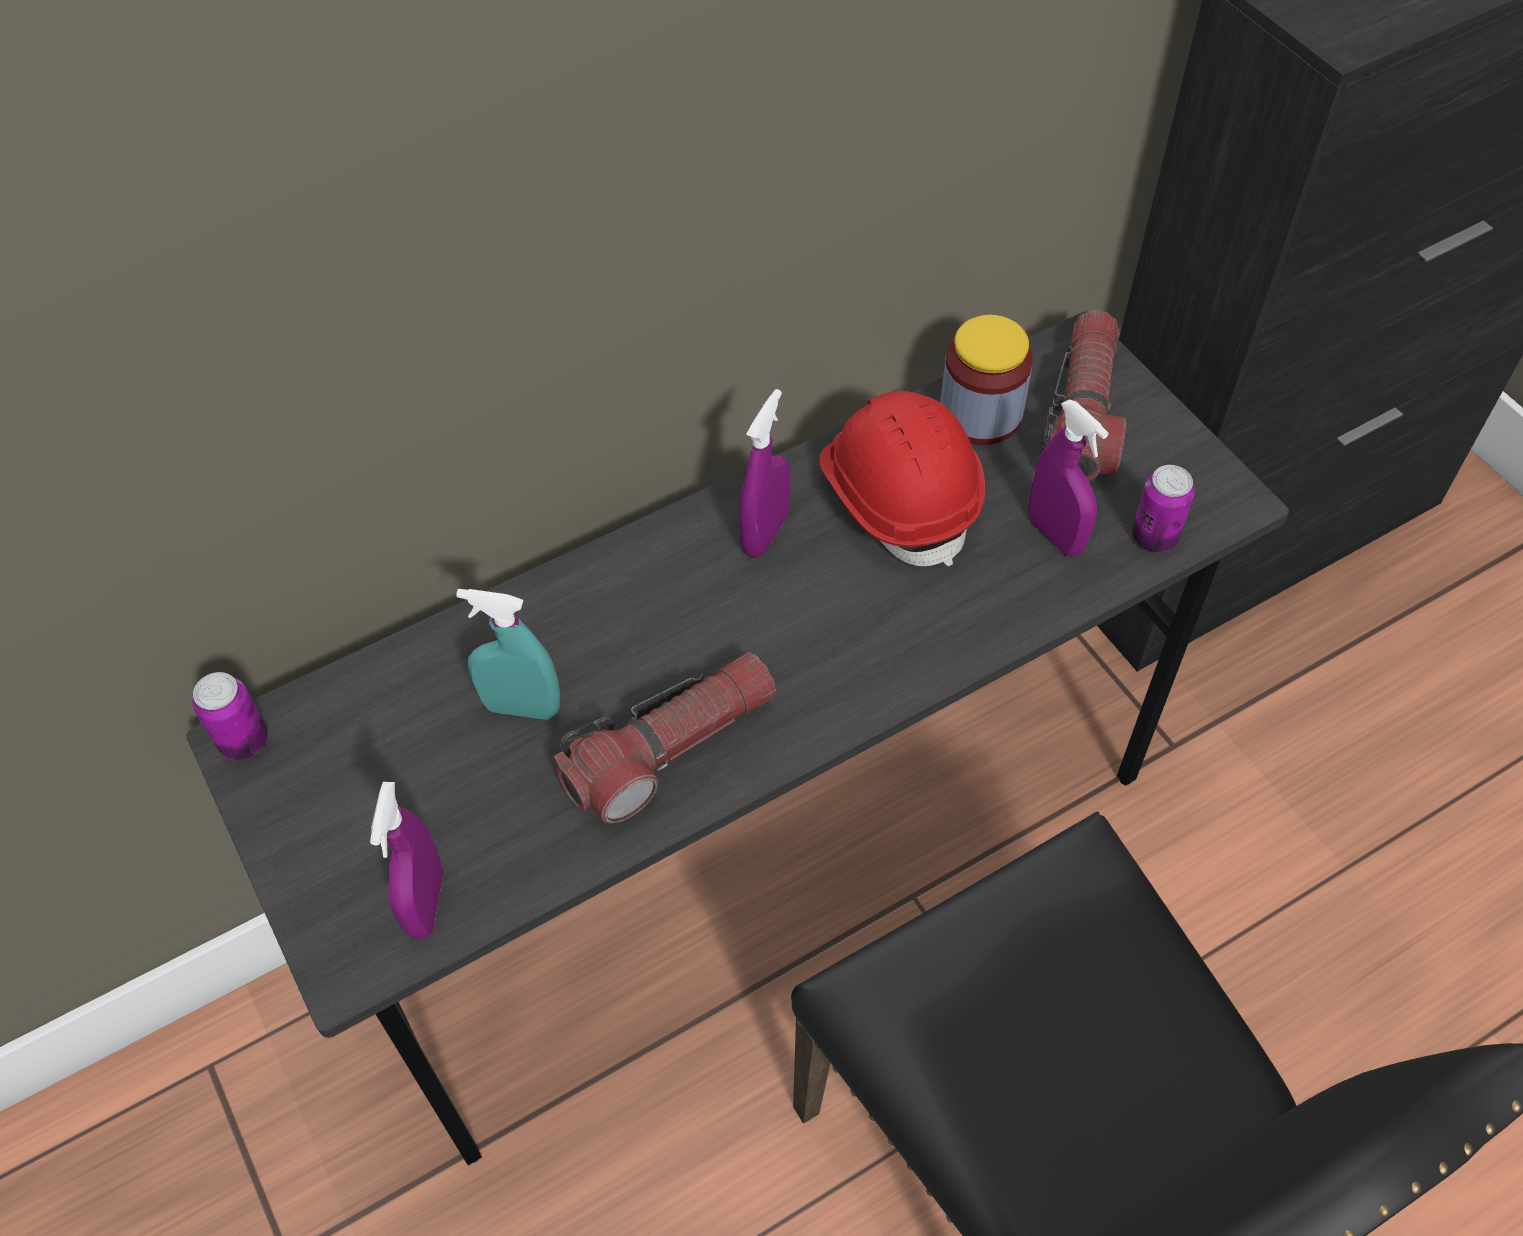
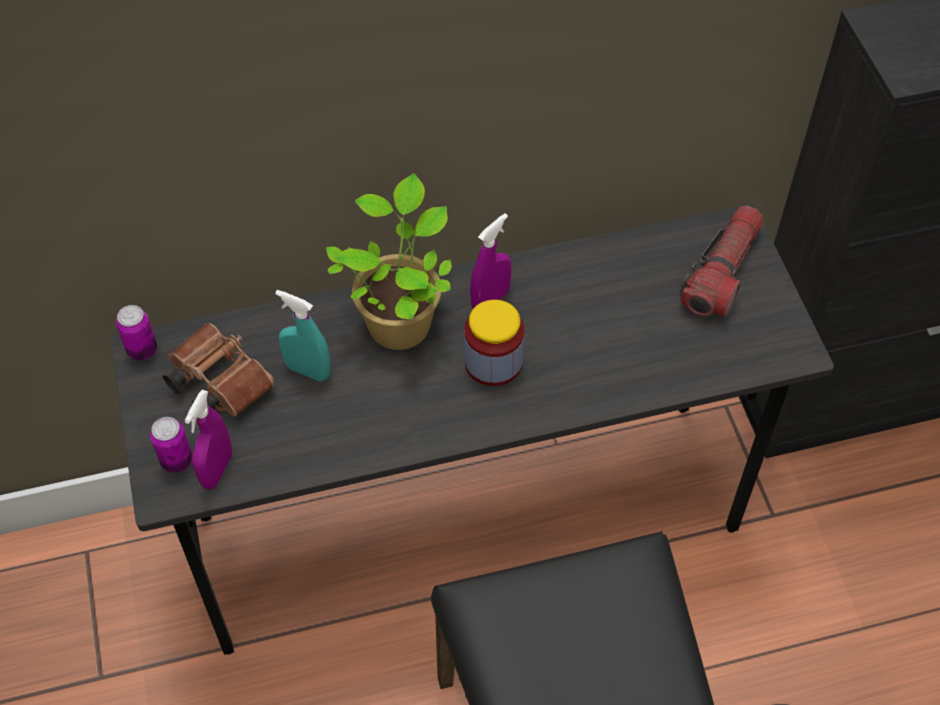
camera: 15 degrees right, 0 degrees up
flashlight [554,652,776,824] -> none
red hard hat [820,391,985,566] -> none
jar [940,315,1033,445] -> jar moved to [464,300,524,386]
purple spray bottle [1028,399,1109,556] -> none
can [1132,465,1195,552] -> can moved to [150,417,193,473]
none -> brown binoculars [163,323,275,417]
none -> potted plant [326,173,451,350]

